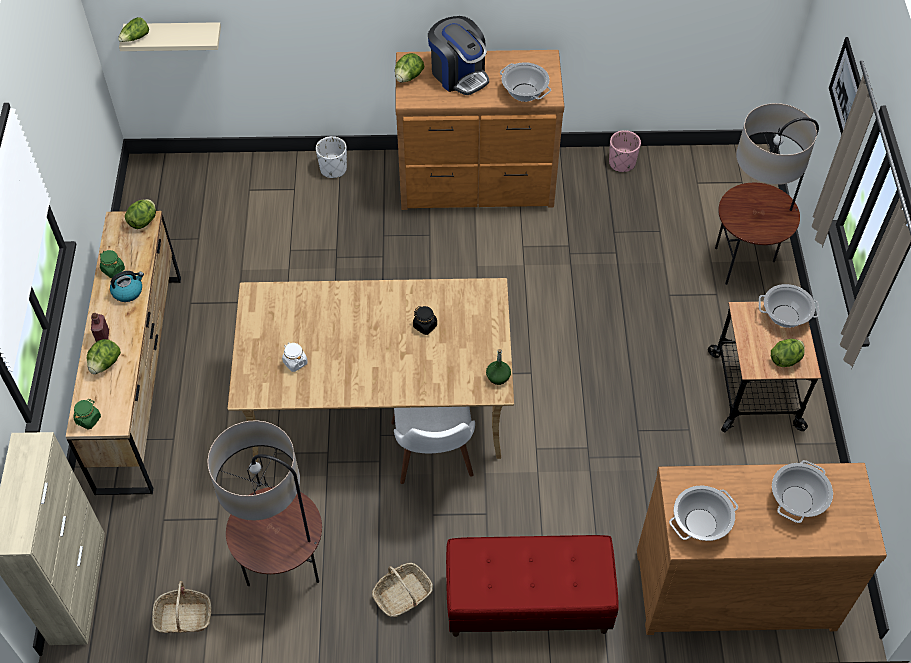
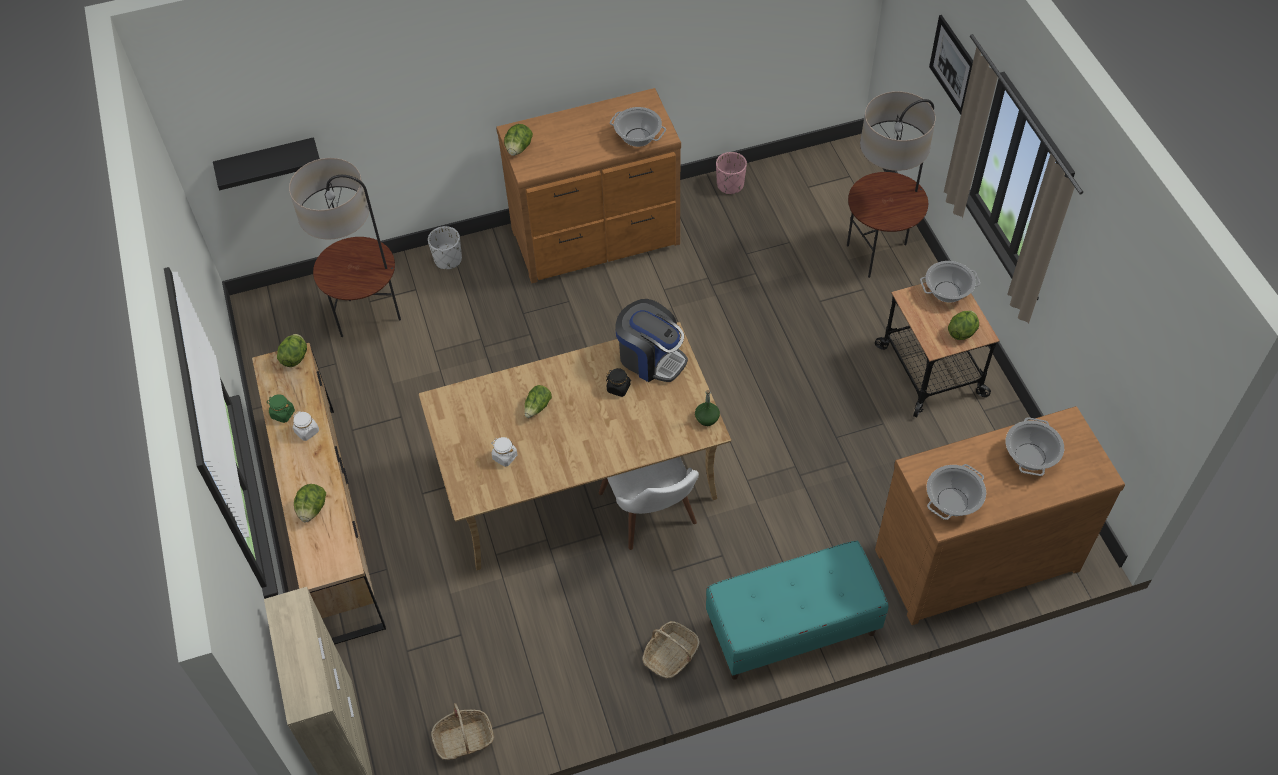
camera: 15 degrees left, 0 degrees up
green jar [74,399,101,430] -> none
red bottle [91,313,109,342] -> none
kettle [110,271,144,302] -> white jar [293,411,319,441]
lettuce [118,17,149,42] -> lettuce moved to [524,385,552,418]
beige shelf [119,22,221,51] -> black shelf [213,137,320,190]
floor lamp [207,420,322,586] -> floor lamp moved to [289,158,401,337]
coffee machine [428,16,489,95] -> coffee machine moved to [615,299,688,382]
red bench [446,535,619,637] -> turquoise bench [706,541,888,680]

